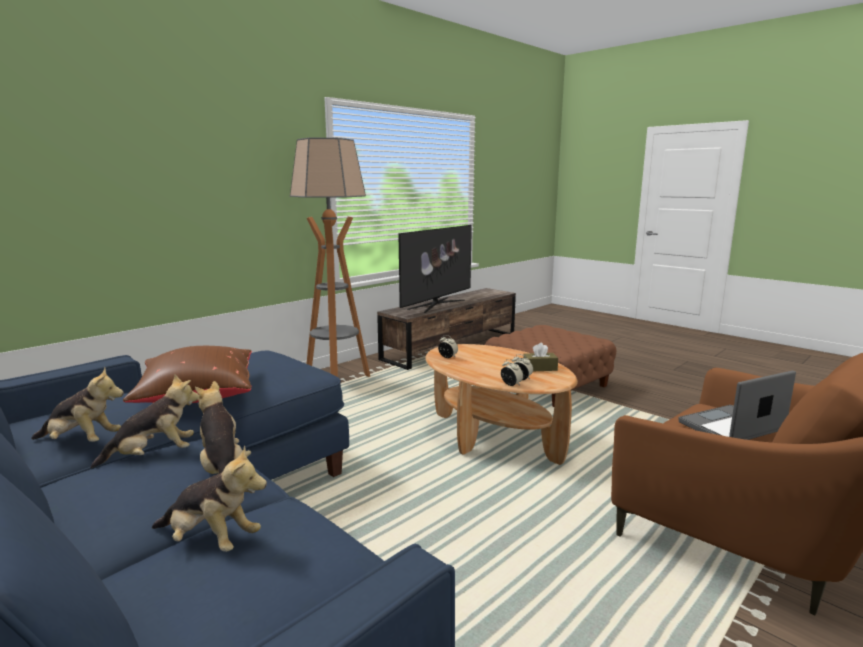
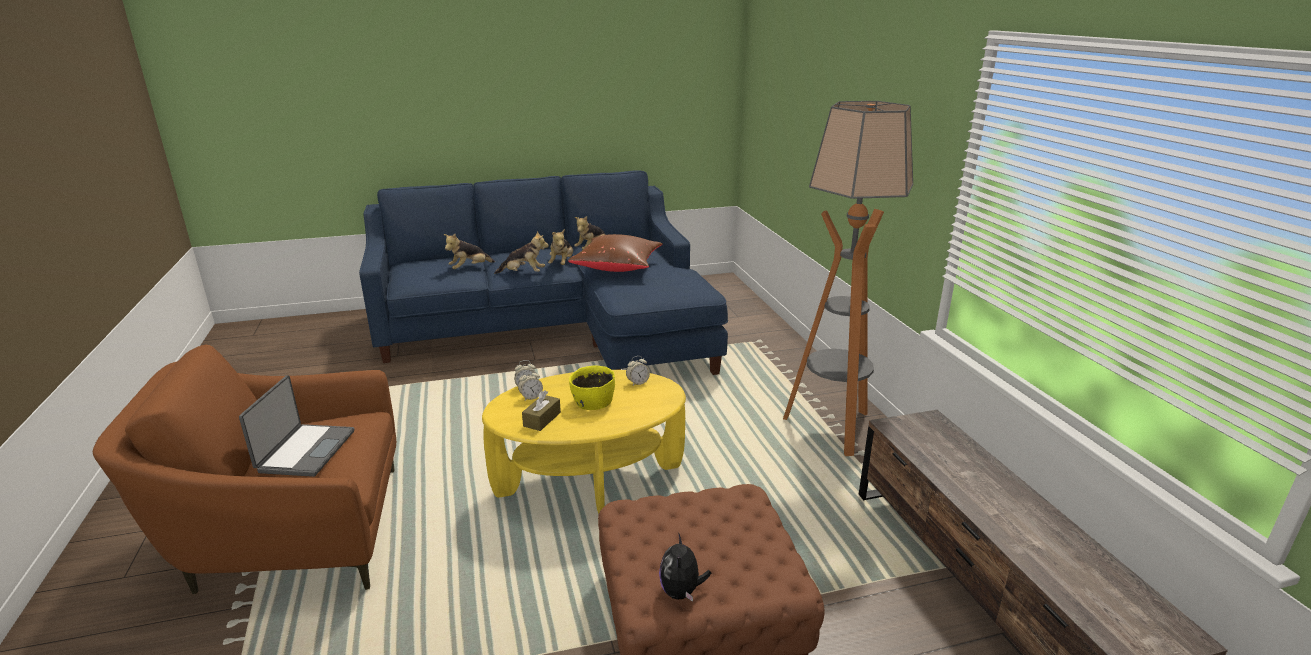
camera: 120 degrees right, 10 degrees up
television [399,225,472,313] -> none
brown coffee table [425,344,578,465] -> yellow coffee table [482,370,686,514]
none -> yellow bowl [569,366,615,410]
none -> plush toy [659,532,711,602]

